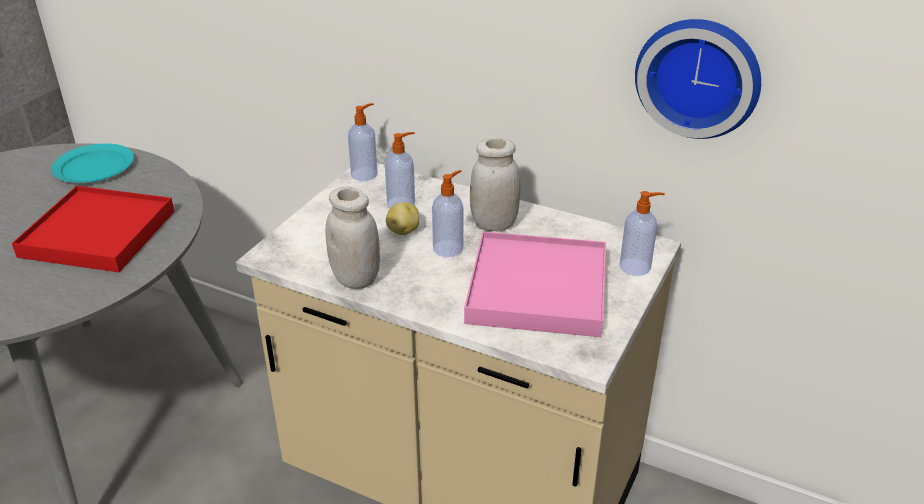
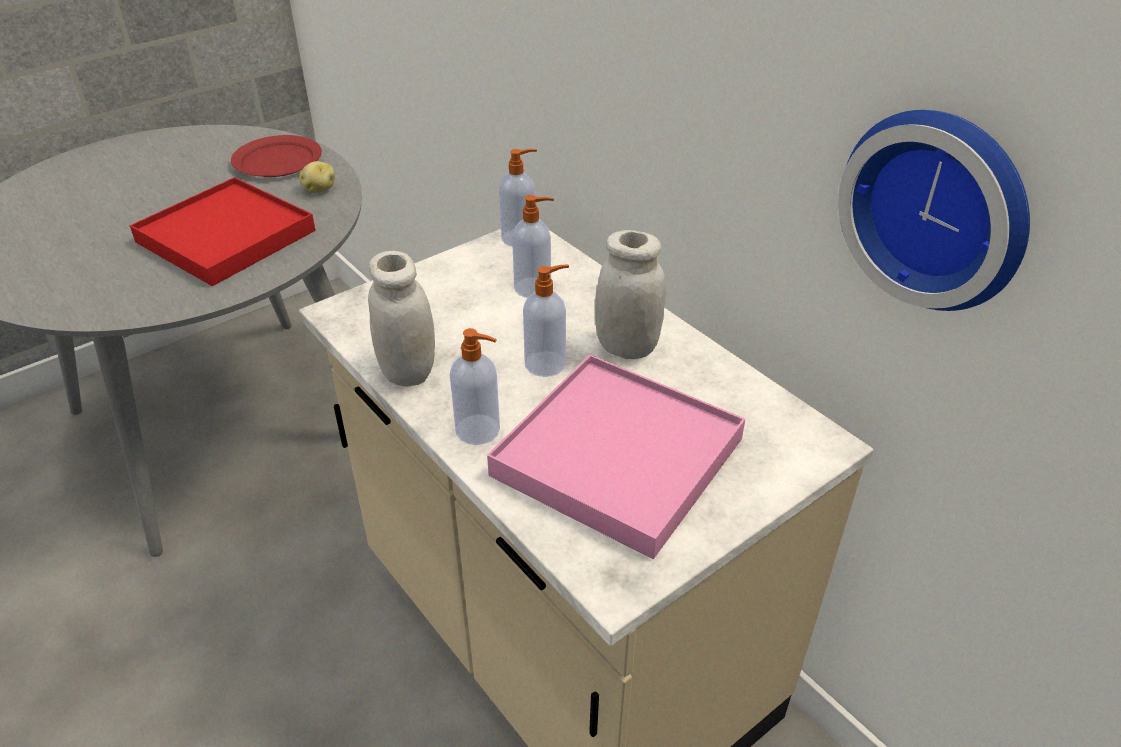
camera: 25 degrees right, 5 degrees up
turquoise plate [51,143,134,183] -> red plate [231,135,322,177]
potato [386,202,419,235] -> potato moved to [299,161,335,193]
soap dispenser [620,191,665,276] -> soap dispenser moved to [450,328,500,445]

